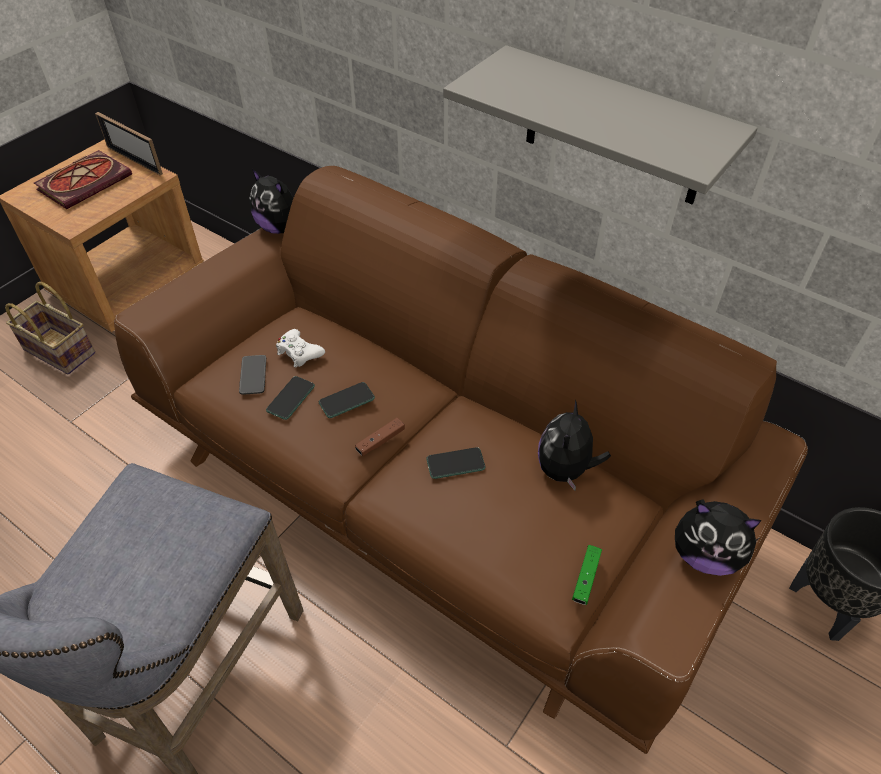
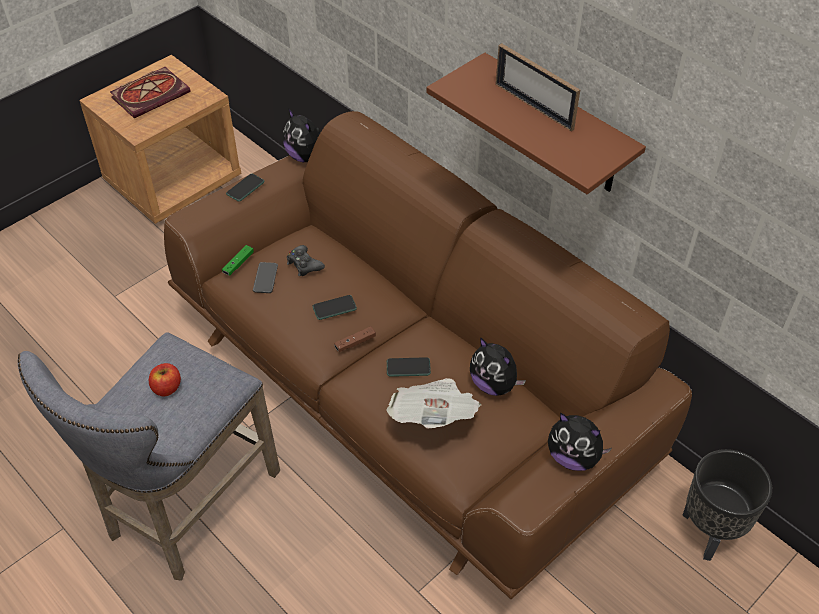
camera: 10 degrees right, 0 degrees up
basket [5,282,95,374] -> none
picture frame [95,112,163,175] -> picture frame moved to [496,43,580,131]
phone [266,376,315,420] -> phone moved to [226,174,264,202]
white game controller [276,329,325,368] -> black game controller [287,245,325,276]
grey shelf [443,45,758,204] -> brown shelf [426,53,646,194]
plush toy [538,399,611,491] -> plush toy turned 75 degrees counterclockwise [470,337,526,396]
green game controller [572,545,602,605] -> green game controller moved to [222,245,254,276]
none -> apple [149,363,181,396]
none -> newspaper [387,378,481,428]

